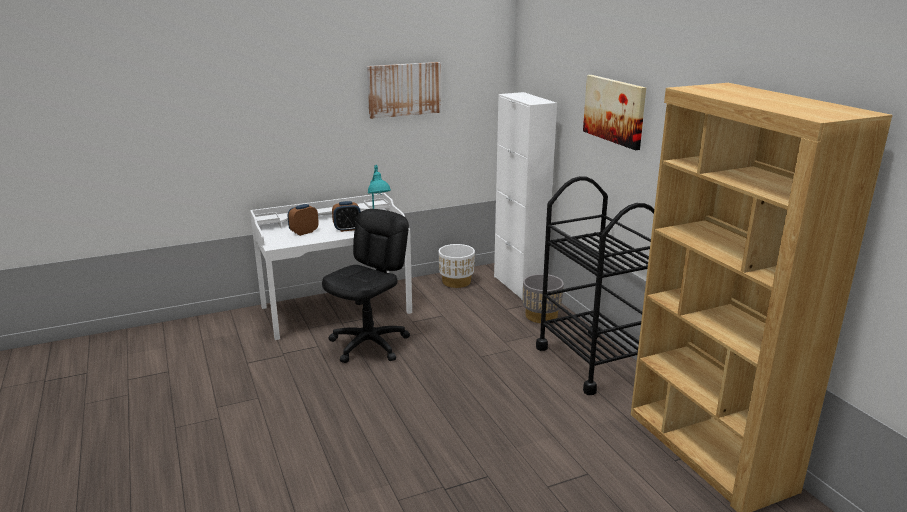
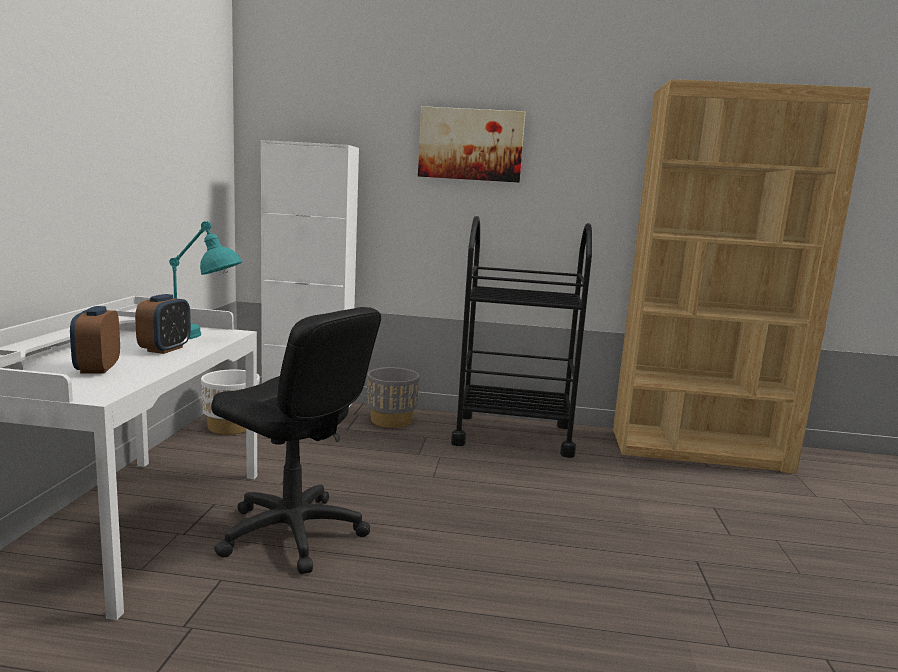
camera: 60 degrees left, 10 degrees down
black office chair [322,209,410,363] -> black office chair turned 150 degrees clockwise [211,307,381,574]
picture [367,62,441,119] -> none

